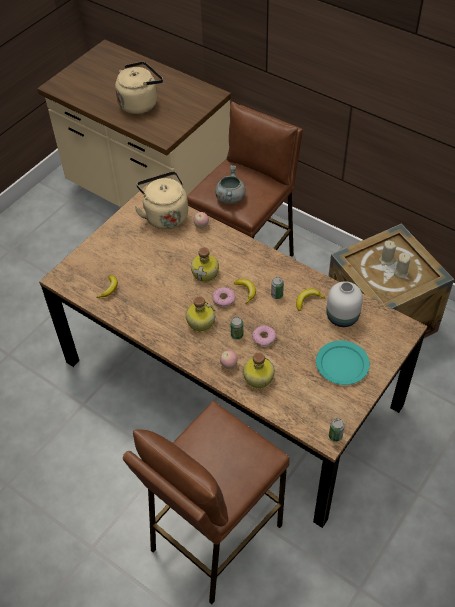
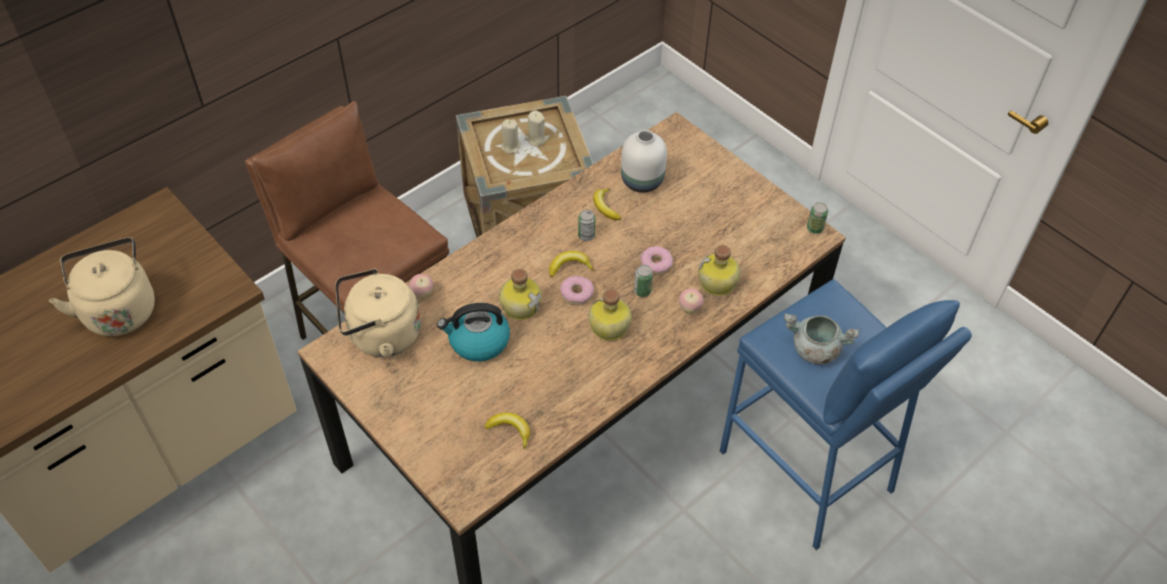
camera: 80 degrees left, 0 degrees up
brown stool [123,401,290,604] -> blue stool [720,279,972,550]
grey cooking pot [215,165,246,204] -> grey cooking pot moved to [784,313,860,364]
turquoise plate [316,340,370,385] -> none
none -> kettle [437,303,510,362]

